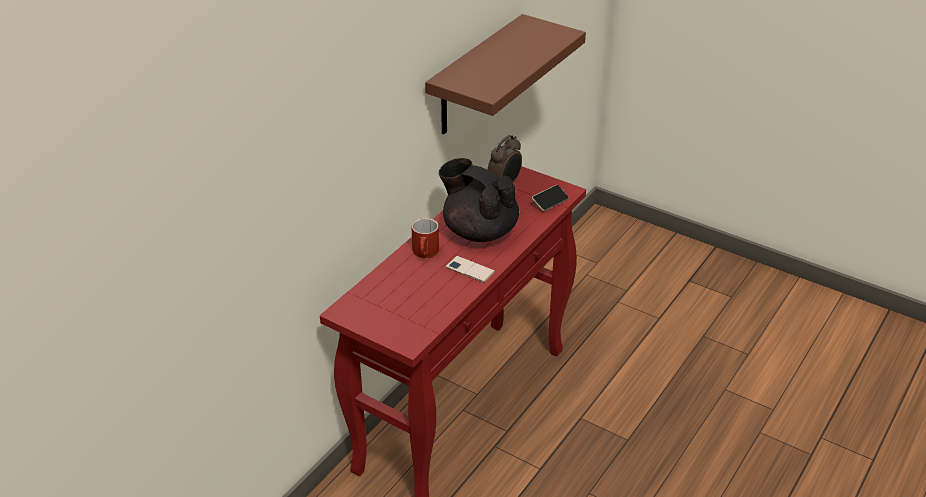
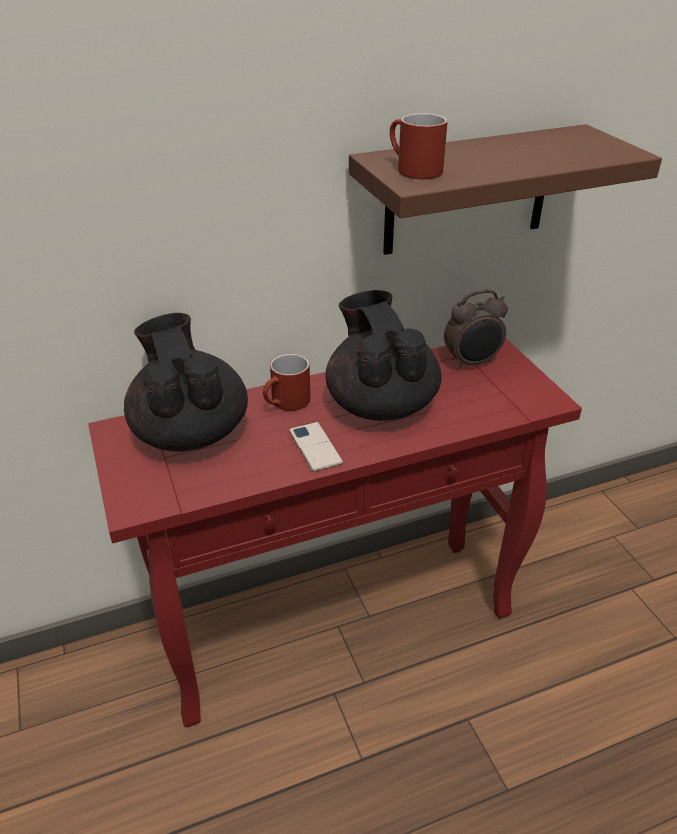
camera: 35 degrees right, 0 degrees up
phone [532,185,569,211] -> none
none -> black teapot [124,313,248,452]
none -> red mug [390,113,448,179]

